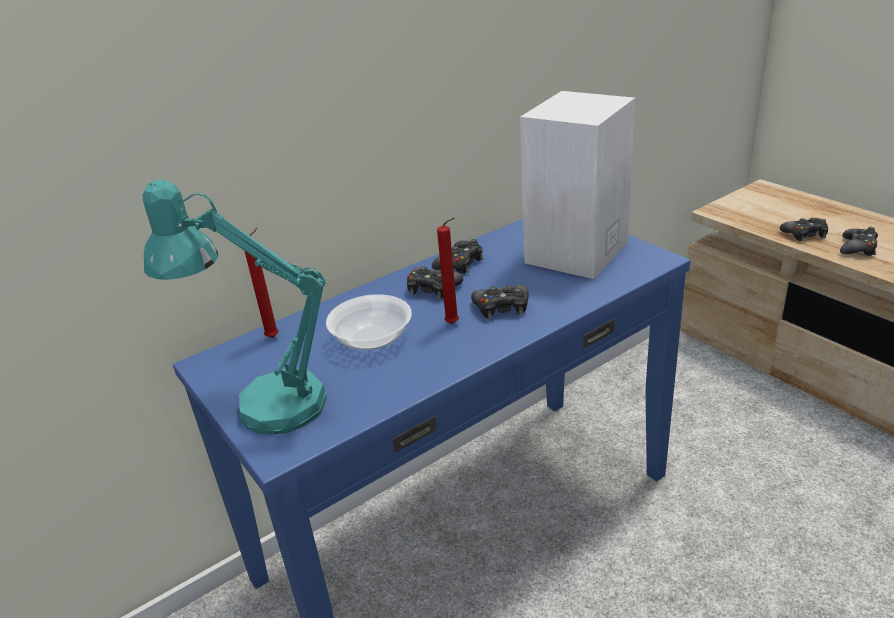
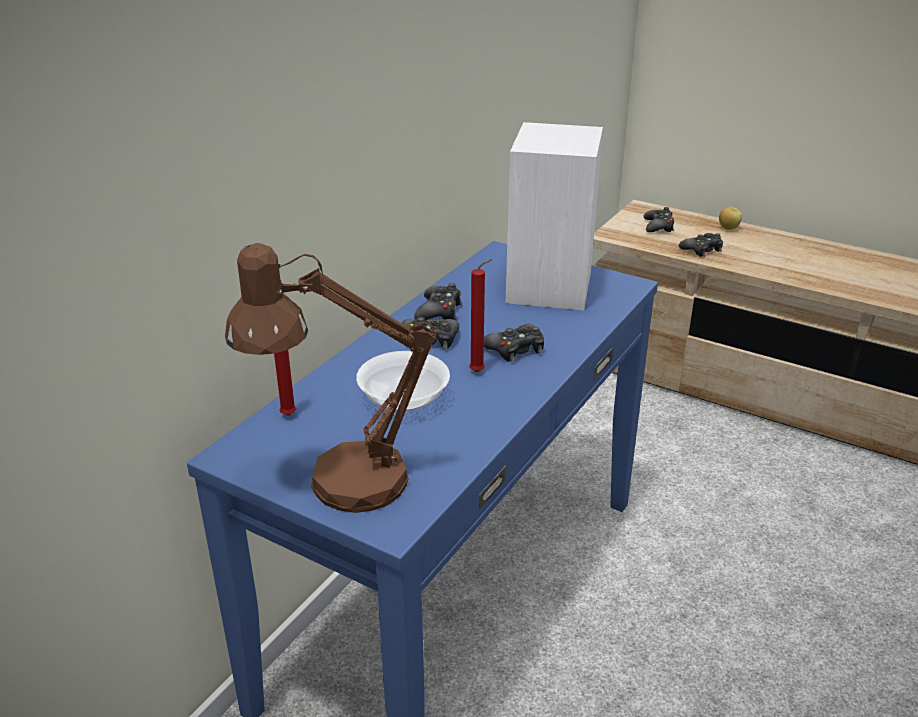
camera: 25 degrees left, 0 degrees up
turquoise table lamp [143,180,326,435] -> brown table lamp [225,243,436,513]
black game controller [840,227,878,256] -> black game controller moved to [644,207,674,232]
none -> apple [719,207,742,230]

